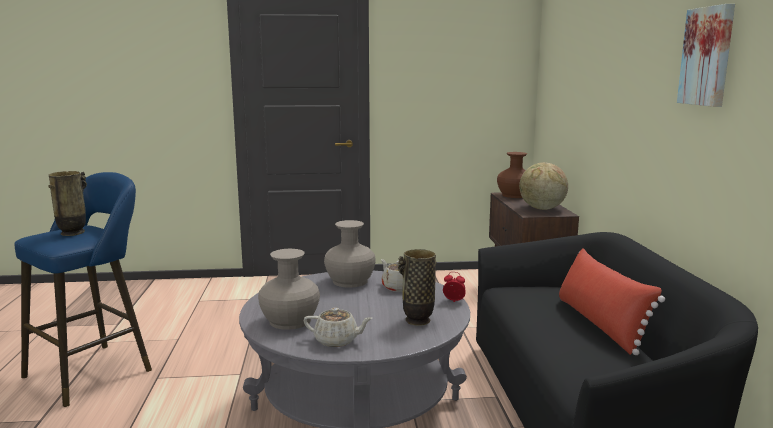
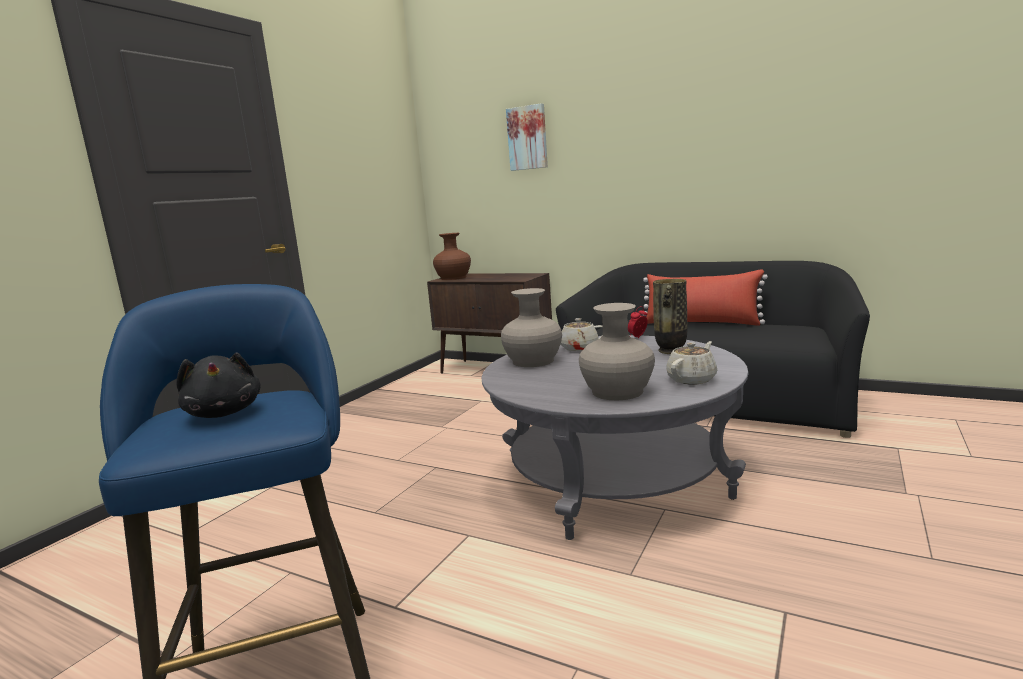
camera: 55 degrees left, 0 degrees up
vase [48,171,87,236] -> black plush toy [176,352,261,418]
globe [519,162,568,210] -> none
picture [677,4,735,107] -> picture moved to [506,103,548,171]

